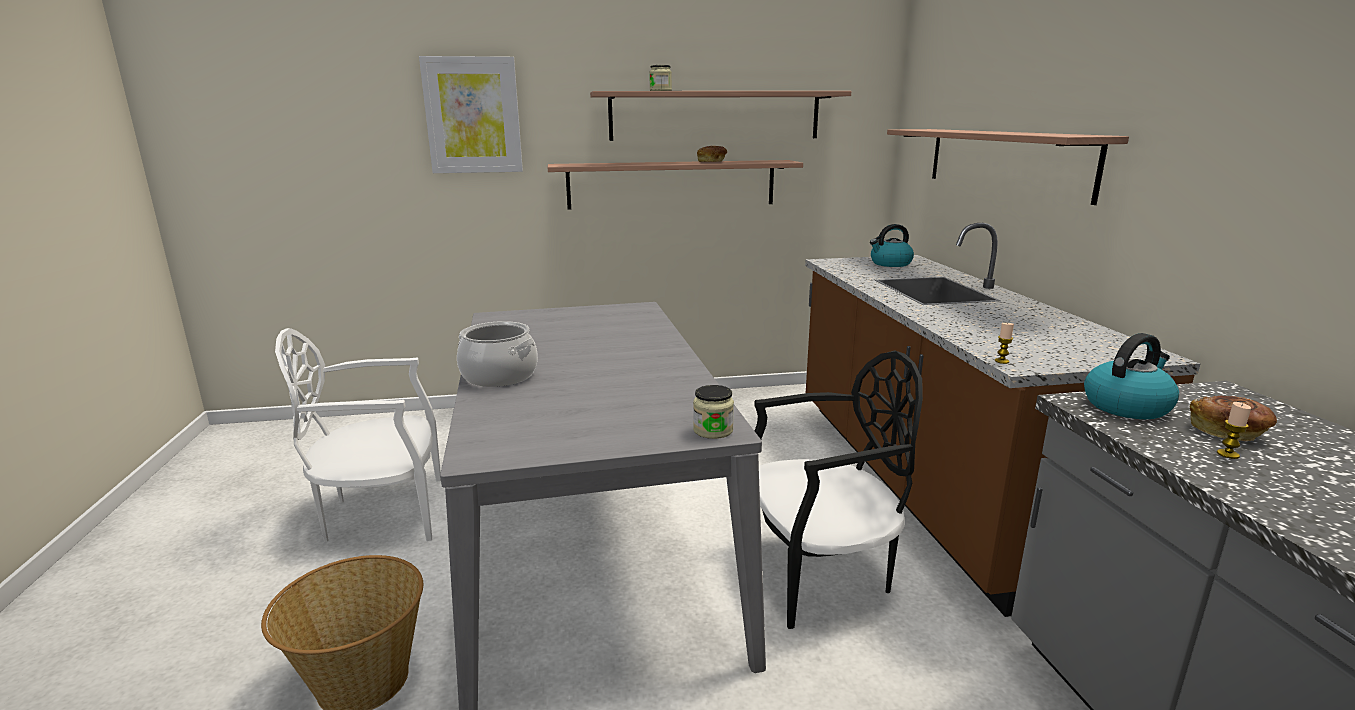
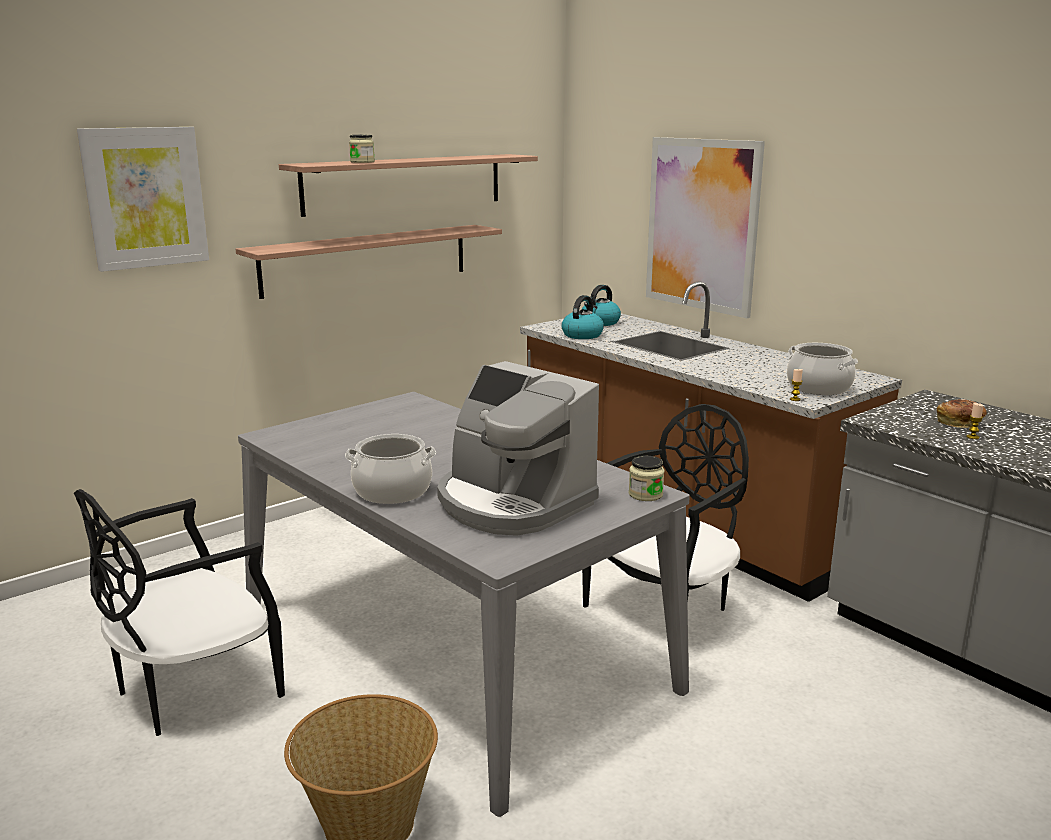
camera: 30 degrees left, 0 degrees up
white chair [275,328,441,542] -> black chair [74,489,285,736]
bread [697,146,727,162] -> none
shelf [887,129,1129,205] -> picture [646,137,765,318]
kettle [1084,333,1179,419] -> kettle moved to [561,295,604,339]
none -> coffee machine [437,361,599,536]
none -> cooking pot [787,343,858,395]

